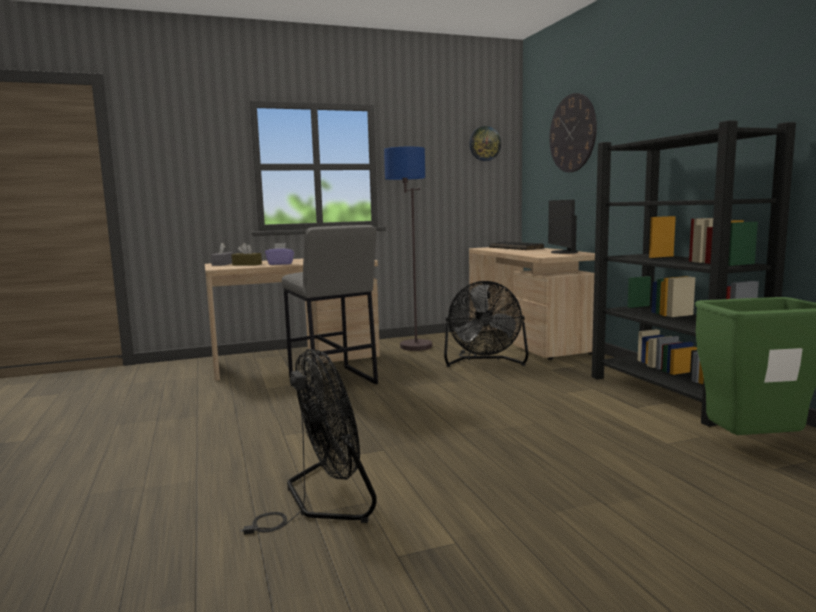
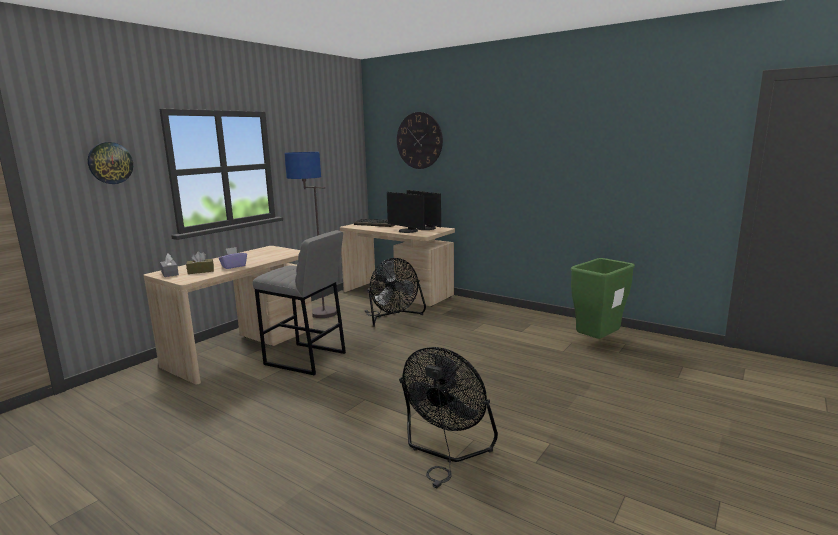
camera: 35 degrees left, 5 degrees up
wall clock [470,126,501,161] -> wall clock moved to [88,142,133,184]
black bookcase [592,120,796,427] -> none
none -> monitor [387,192,425,233]

